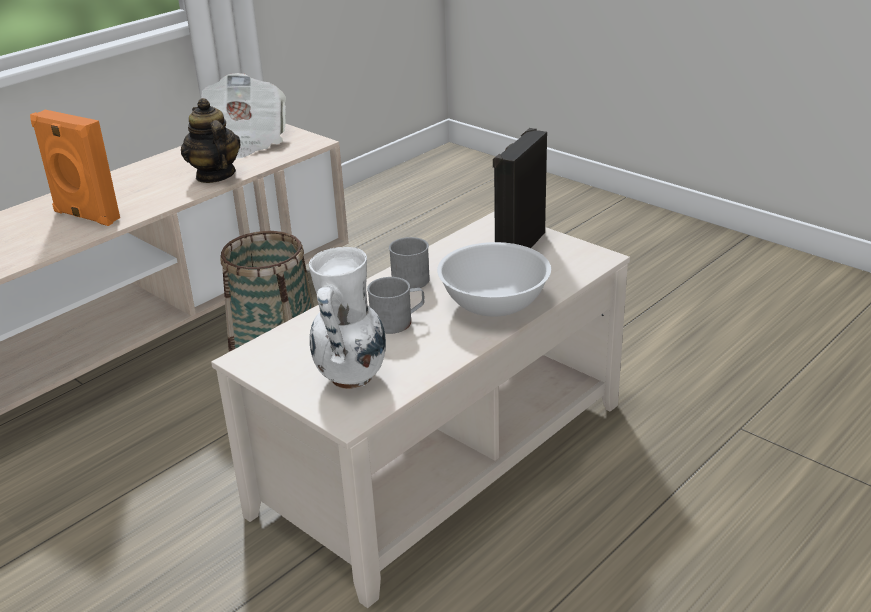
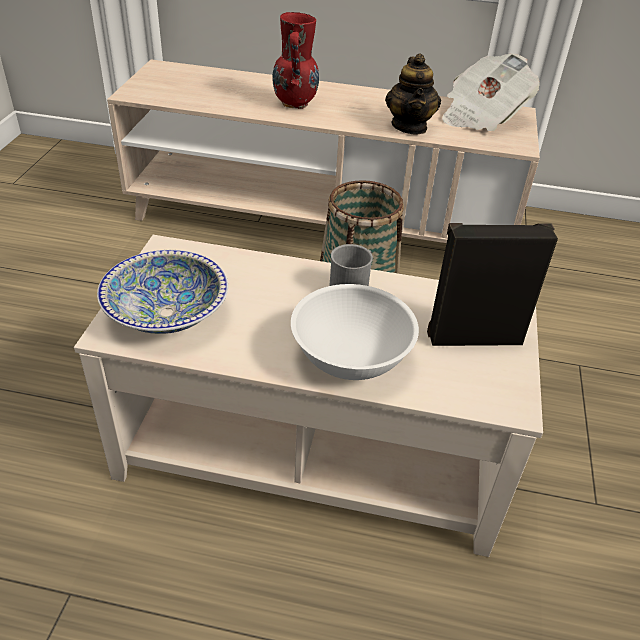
camera: 55 degrees right, 10 degrees up
orange speaker [30,110,120,226] -> red vase [272,12,319,109]
teapot [181,98,241,183] -> teapot turned 150 degrees clockwise [385,53,441,134]
white vase [309,247,386,389] -> bowl [97,250,228,334]
grey mug [367,277,425,334] -> none

